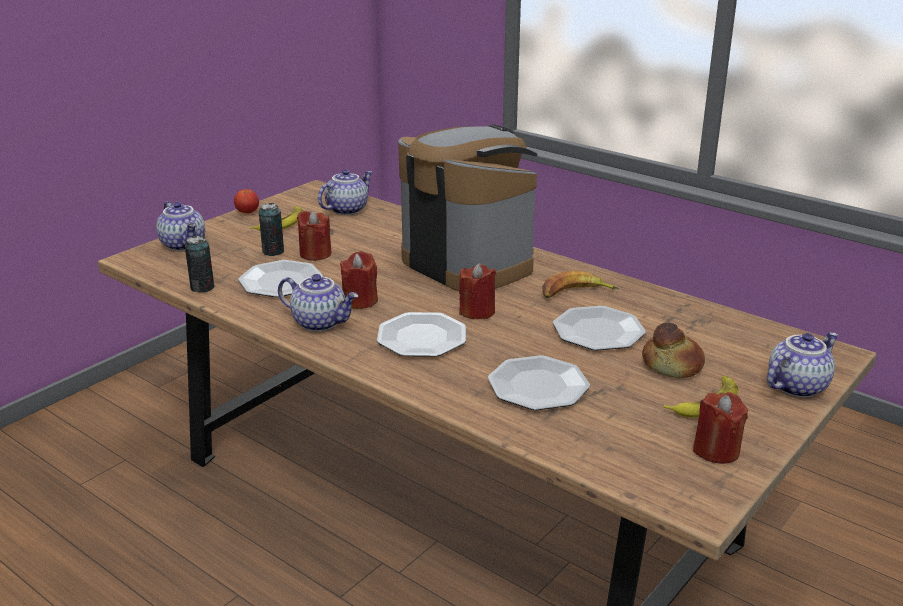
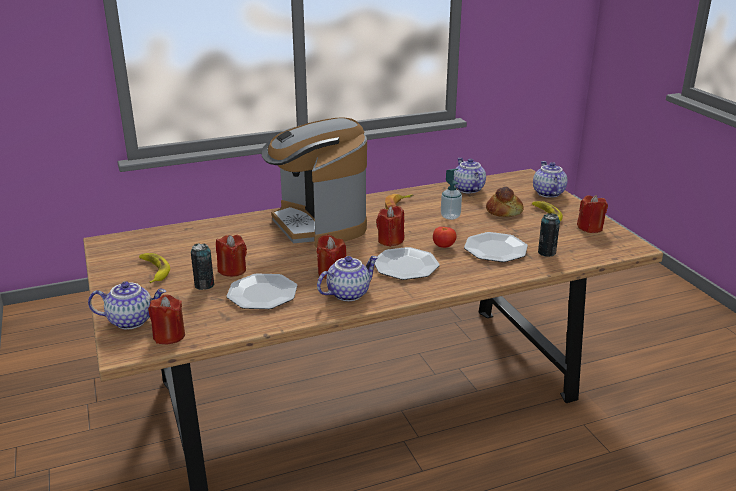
camera: 60 degrees left, 0 degrees up
can [185,236,214,293] -> can moved to [538,213,560,257]
tomato [234,189,259,213] -> tomato moved to [433,227,457,248]
teapot [318,169,372,215] -> teapot moved to [454,158,486,194]
coffee machine [398,124,538,291] -> coffee machine turned 105 degrees counterclockwise [261,117,367,247]
plate [553,306,646,351] -> soap dispenser [441,169,462,220]
none -> red candle [148,294,185,345]

